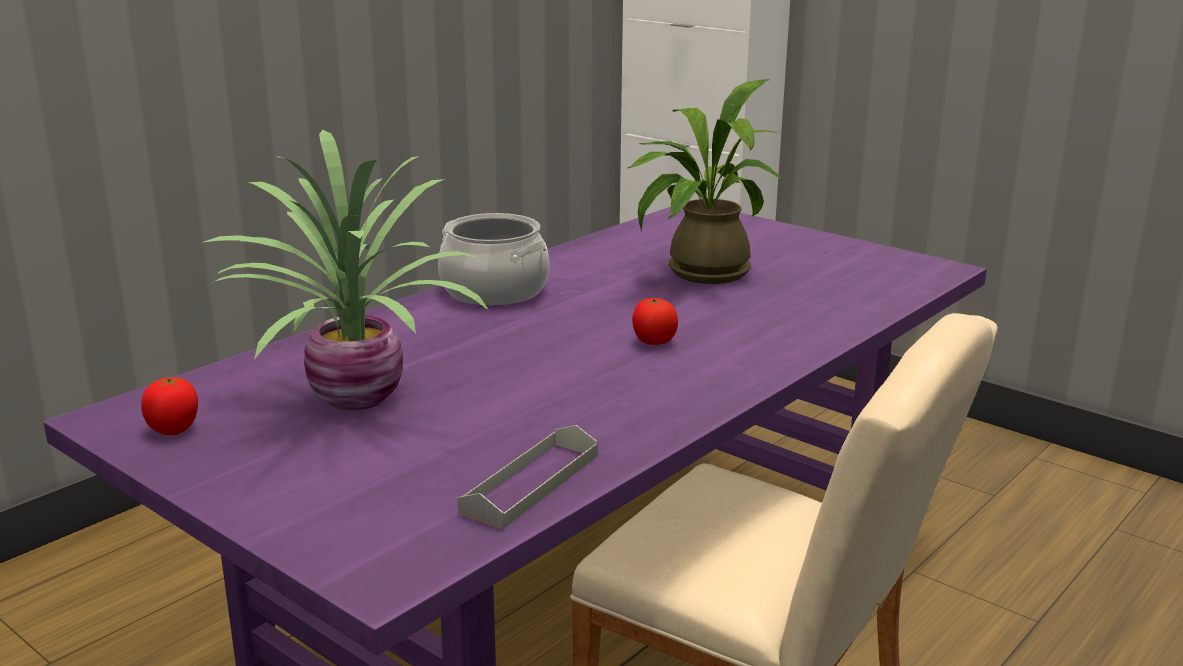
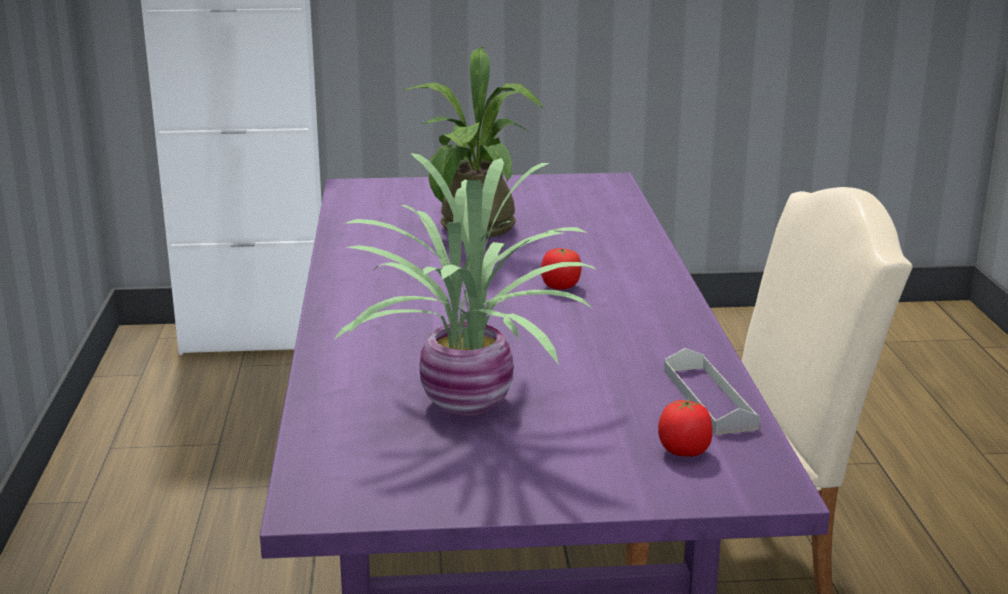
camera: 45 degrees left, 0 degrees up
tomato [141,376,198,435] -> tomato moved to [658,398,713,457]
cooking pot [438,213,549,306] -> none

